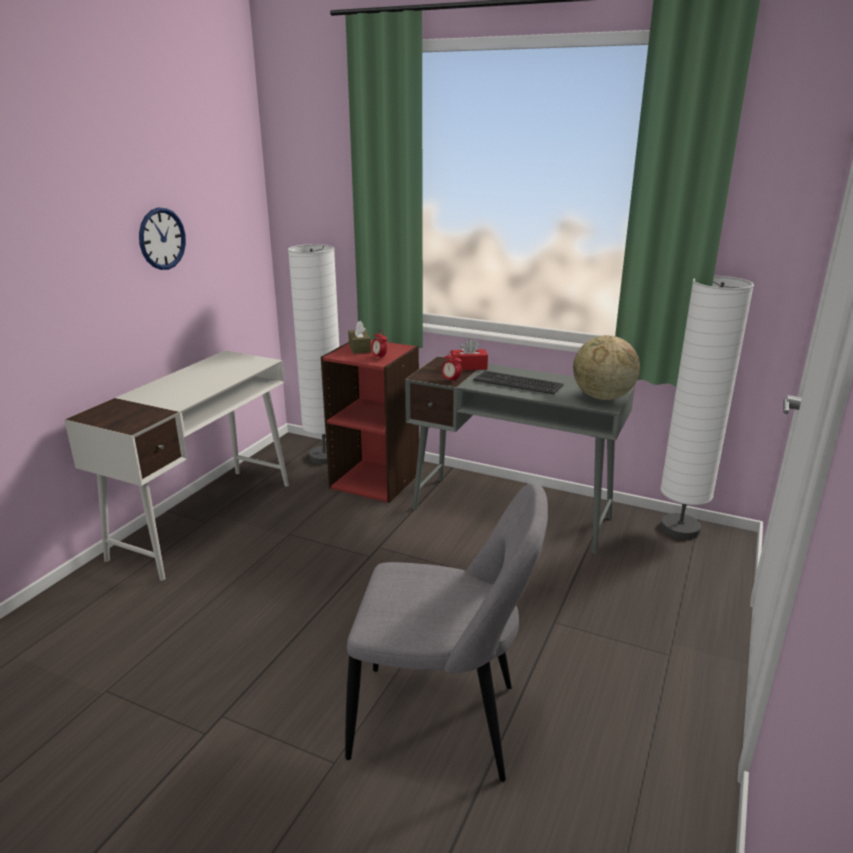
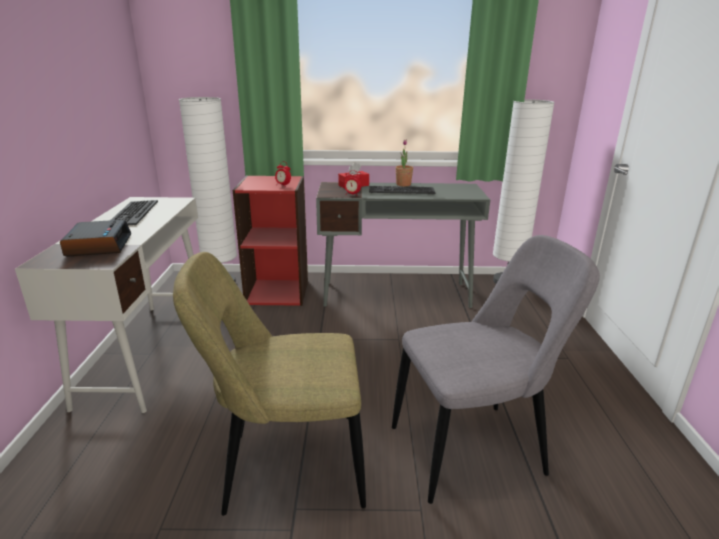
camera: 25 degrees left, 0 degrees up
wall clock [139,208,186,270] -> none
brown tissue box [348,321,371,354] -> none
globe [573,335,640,400] -> none
none -> alarm clock [60,220,131,257]
none -> keyboard [111,200,158,225]
none -> beige chair [173,252,366,516]
none -> potted plant [396,140,413,186]

